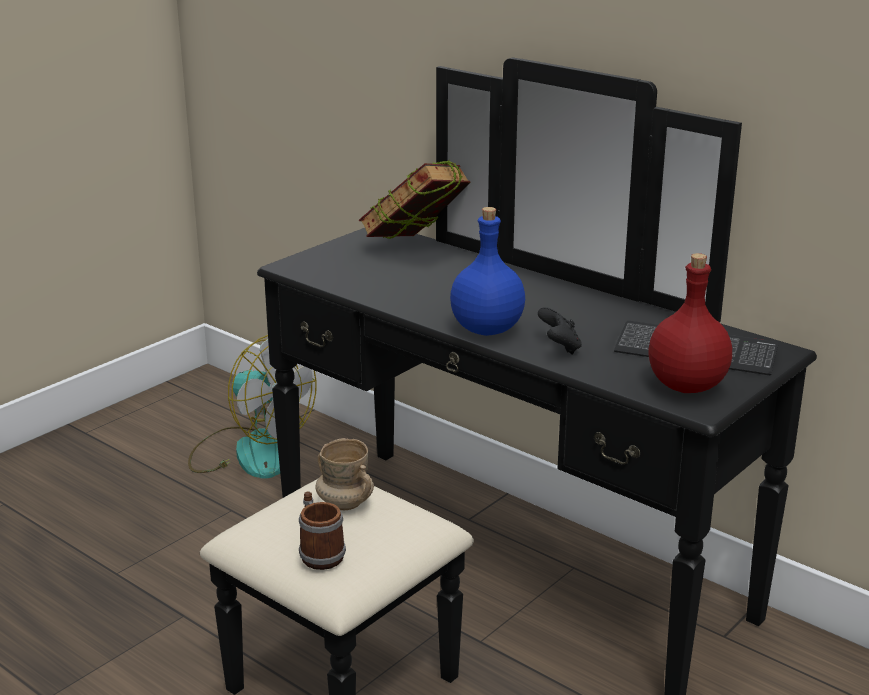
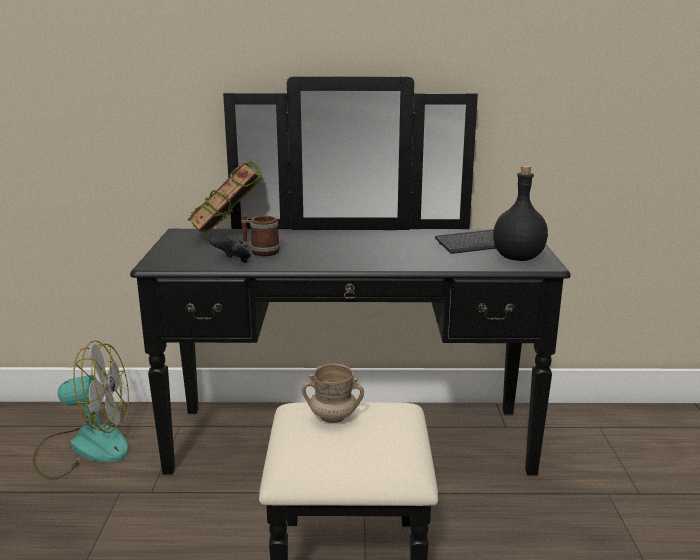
camera: 40 degrees left, 5 degrees down
mug [299,491,346,570] -> mug moved to [241,214,280,256]
blue bottle [450,207,525,336] -> none
black game controller [538,307,582,355] -> black game controller moved to [210,237,251,263]
red bottle [648,253,732,393] -> black bottle [493,166,548,261]

